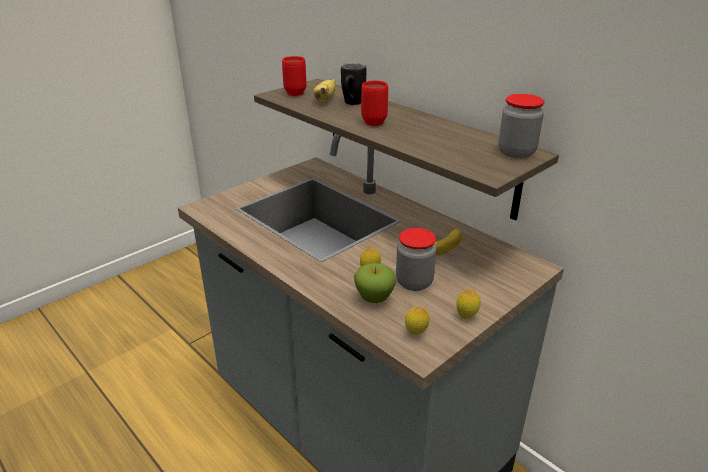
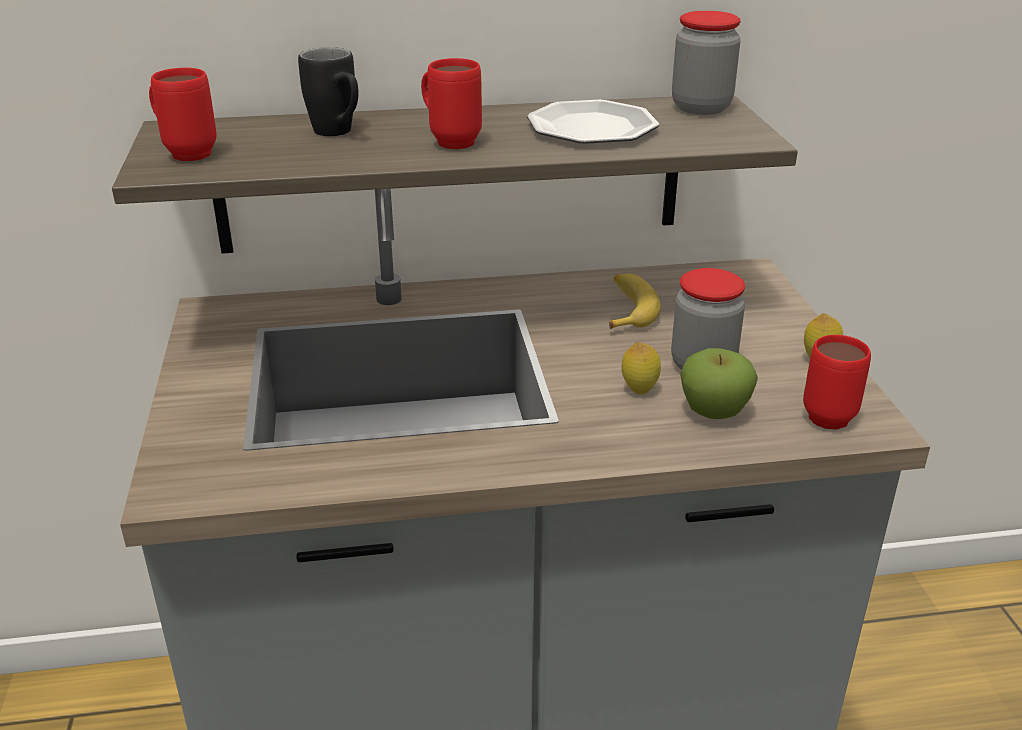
camera: 55 degrees left, 0 degrees up
banana [314,79,336,102] -> none
lemon [405,307,429,335] -> red mug [803,335,871,429]
none -> plate [527,100,659,144]

